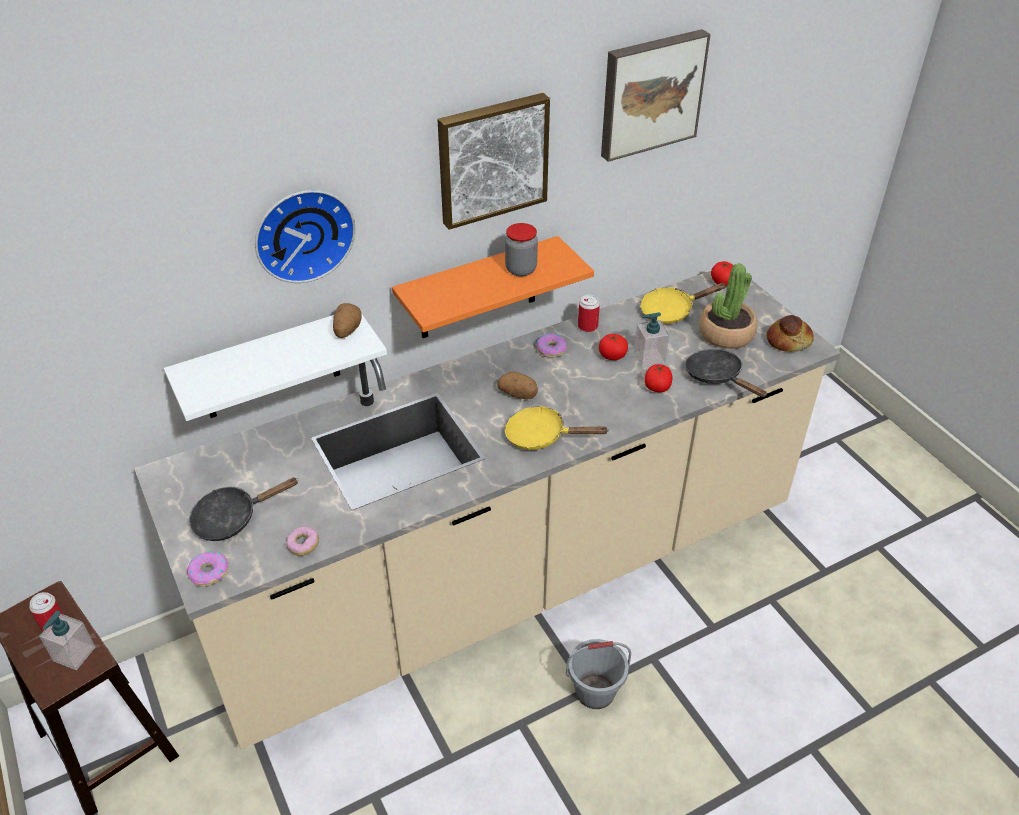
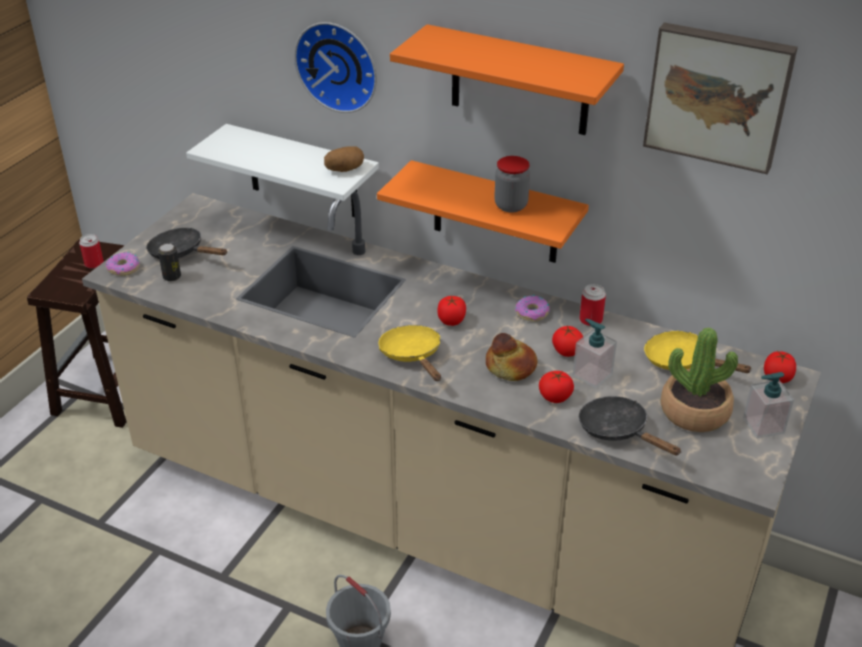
camera: 55 degrees right, 5 degrees down
soap dispenser [39,611,95,670] -> soap dispenser moved to [743,372,794,439]
donut [286,526,319,556] -> none
picture [437,93,550,230] -> orange shelf [390,24,624,135]
potato [497,372,538,399] -> tomato [437,296,466,326]
black frying pan [685,349,767,397] -> black frying pan turned 60 degrees counterclockwise [579,396,681,455]
bread [766,315,814,352] -> bread moved to [486,333,538,381]
none -> can [158,243,181,282]

